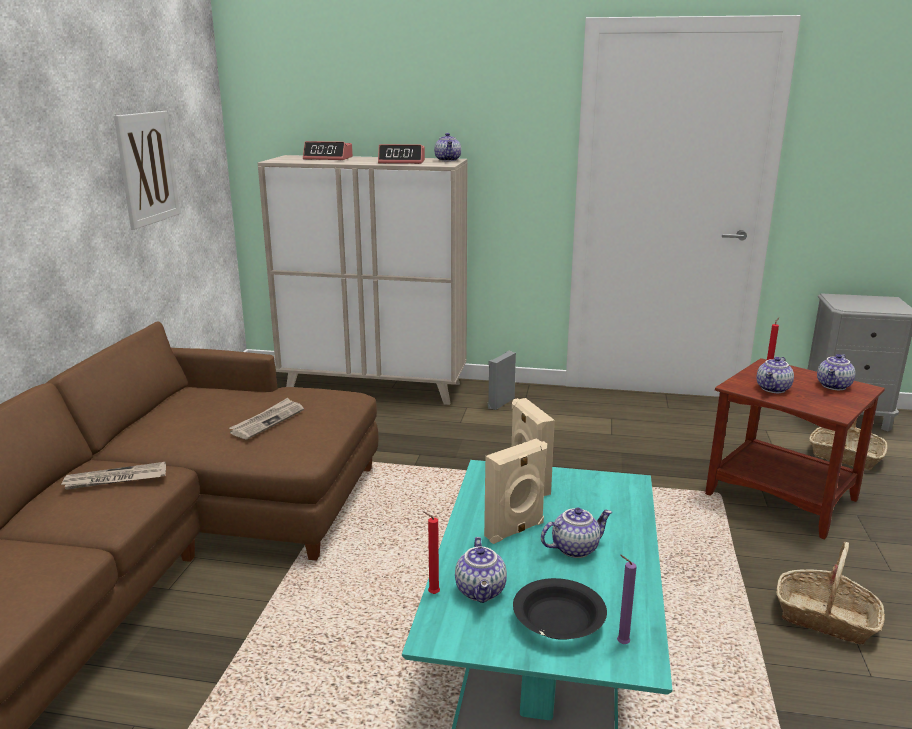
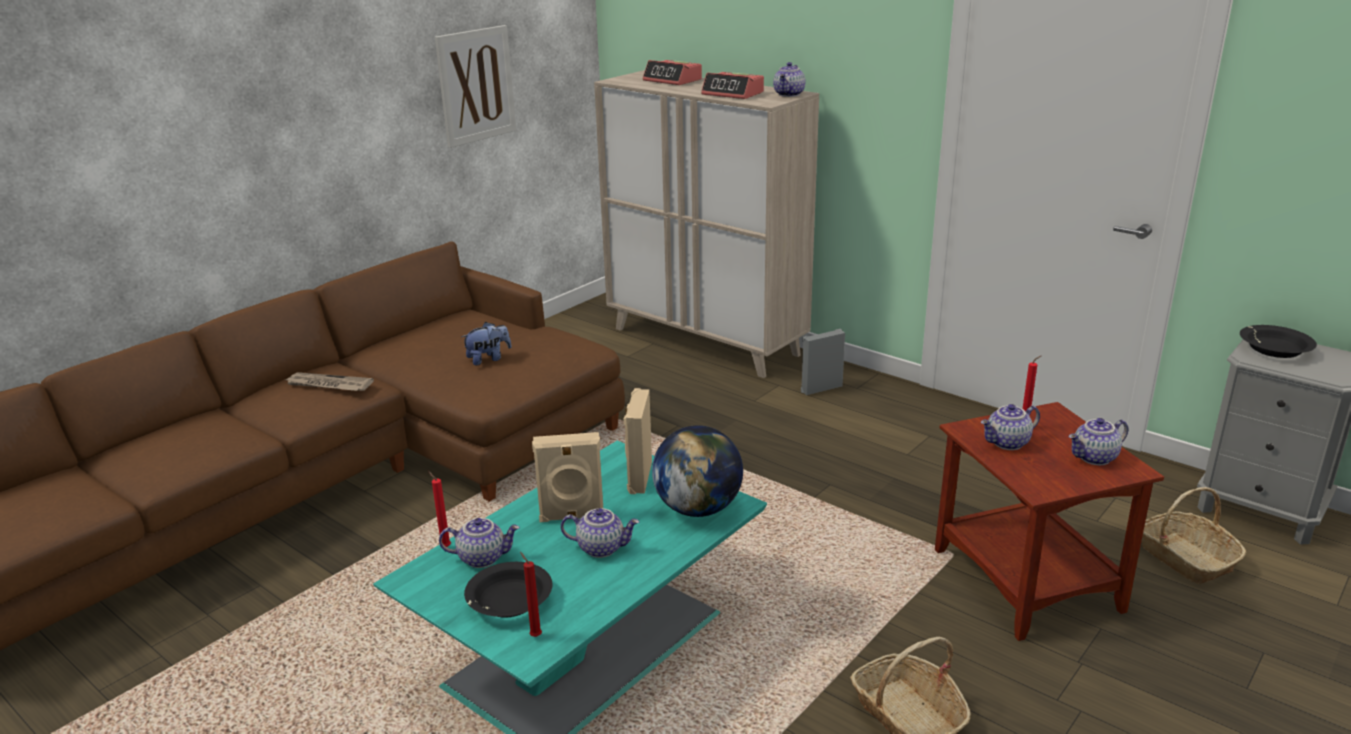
camera: 30 degrees right, 5 degrees up
newspaper [229,398,304,439] -> plush toy [461,322,511,366]
teapot [455,537,507,603] -> teapot turned 120 degrees counterclockwise [439,518,520,568]
purple candle [617,555,637,644] -> red candle [520,552,542,637]
none -> globe [652,425,743,517]
none -> black bowl [1240,325,1317,358]

